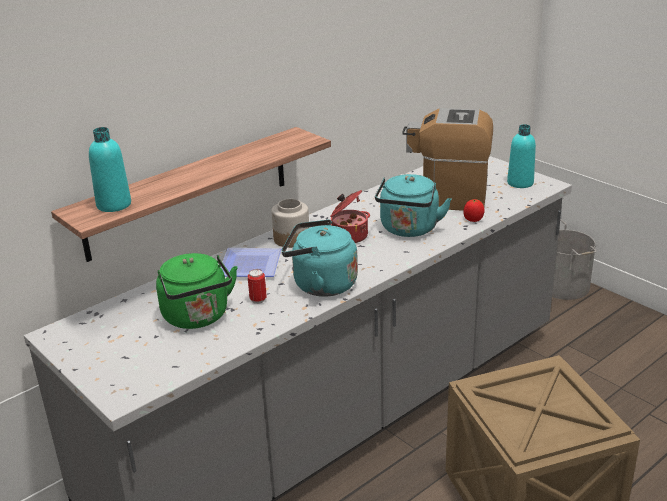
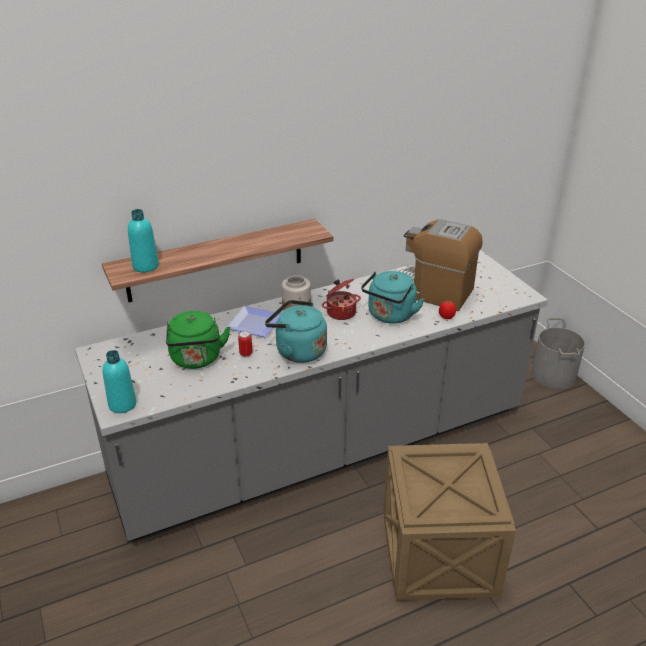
camera: 15 degrees right, 5 degrees up
turquoise bottle [507,124,536,188] -> turquoise bottle moved to [102,350,136,413]

